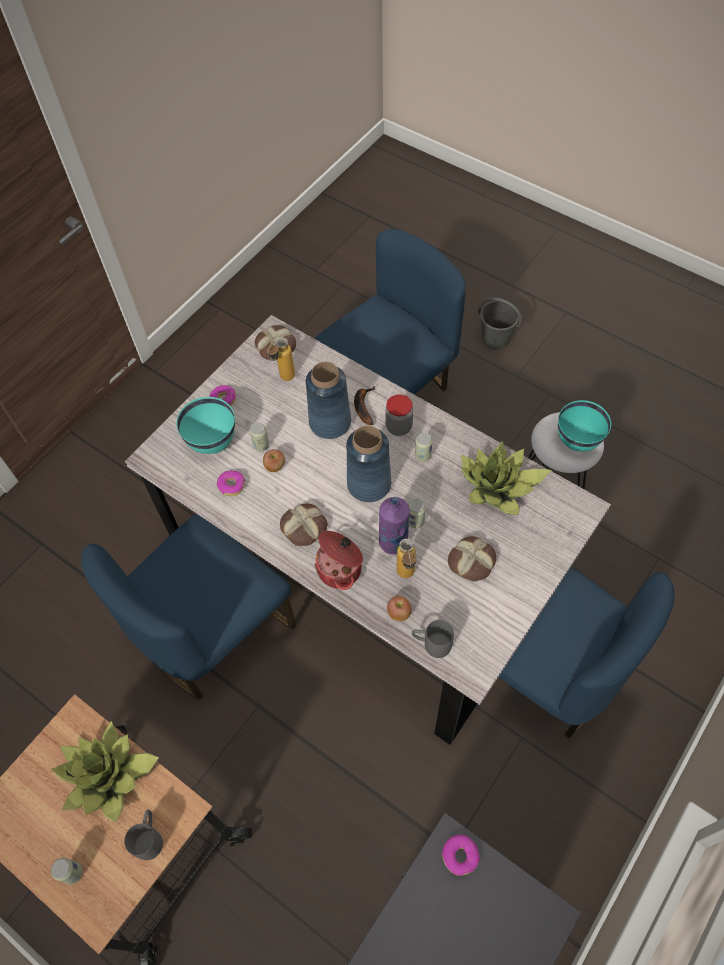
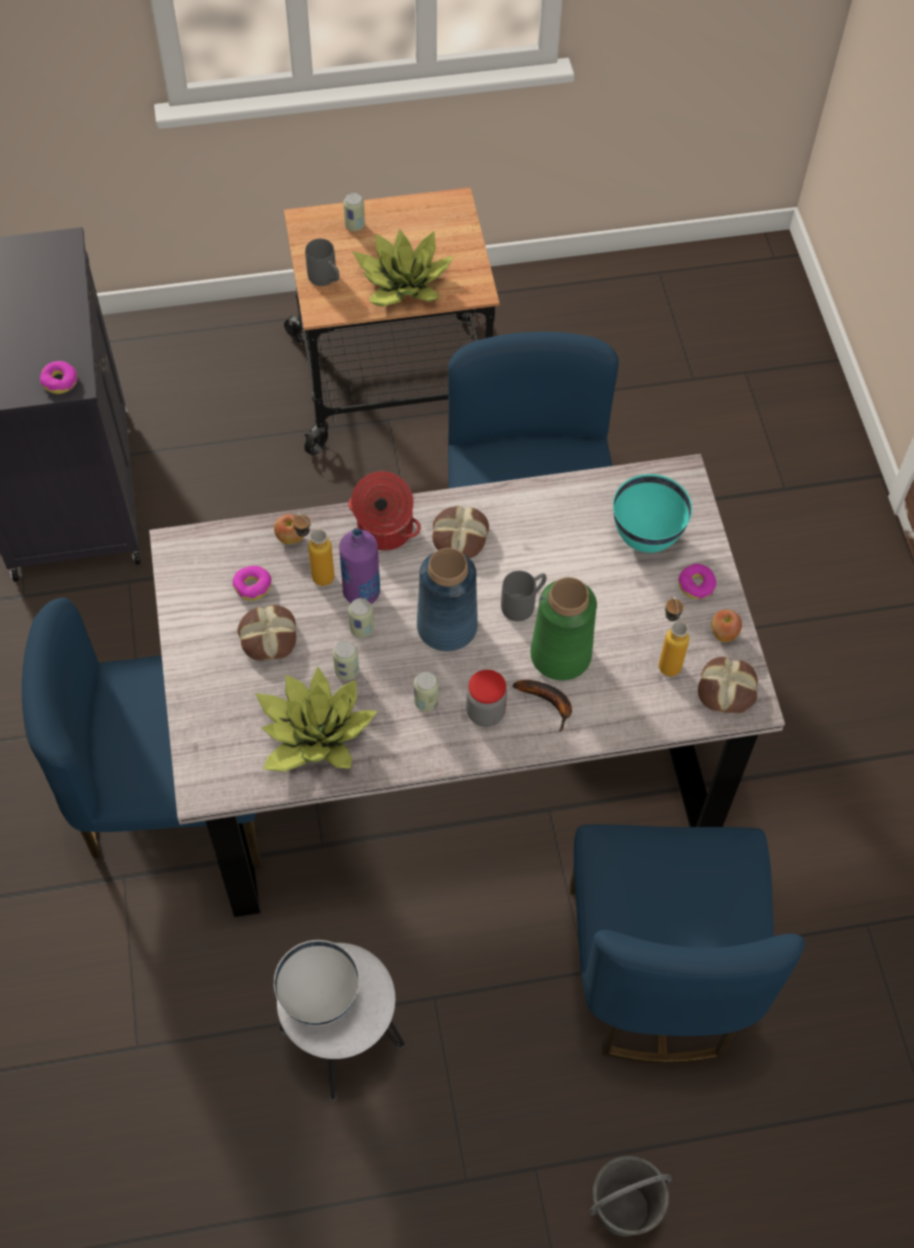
camera: 130 degrees right, 0 degrees up
donut [217,471,245,496] -> donut moved to [233,566,272,601]
can [249,422,269,452] -> can moved to [333,641,359,680]
apple [263,449,285,472] -> apple moved to [711,609,742,642]
blue vase [306,362,351,439] -> green vase [530,577,597,680]
grey mug [412,620,454,658] -> grey mug moved to [501,571,546,622]
turquoise bowl [558,400,611,452] -> white bowl [274,940,359,1026]

